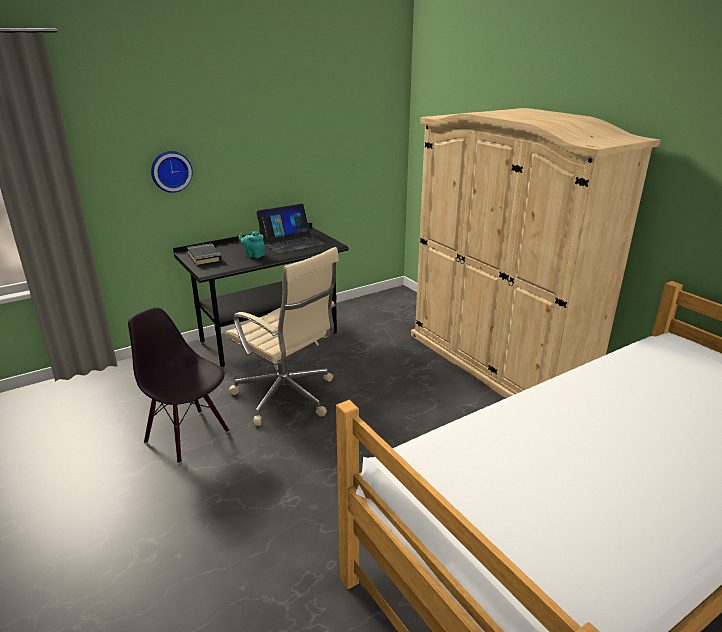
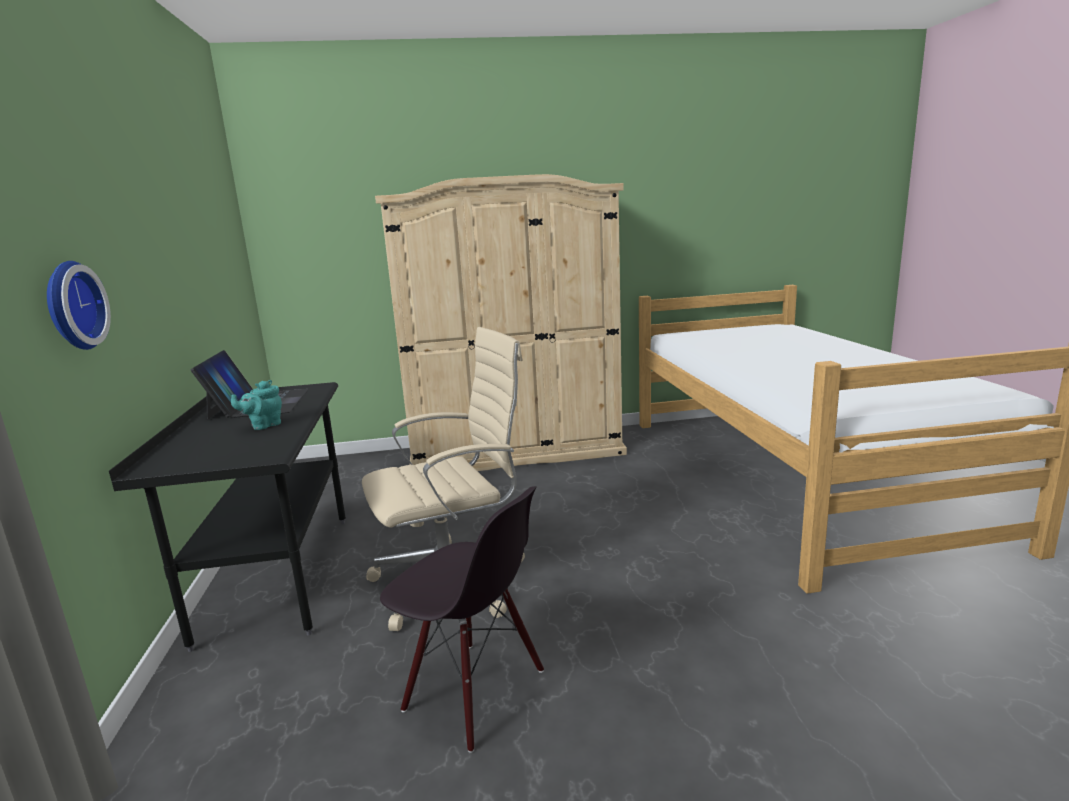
camera: 65 degrees left, 10 degrees down
black chair [128,307,229,463] -> black chair turned 120 degrees counterclockwise [380,486,544,753]
black book [187,243,223,267] -> none

